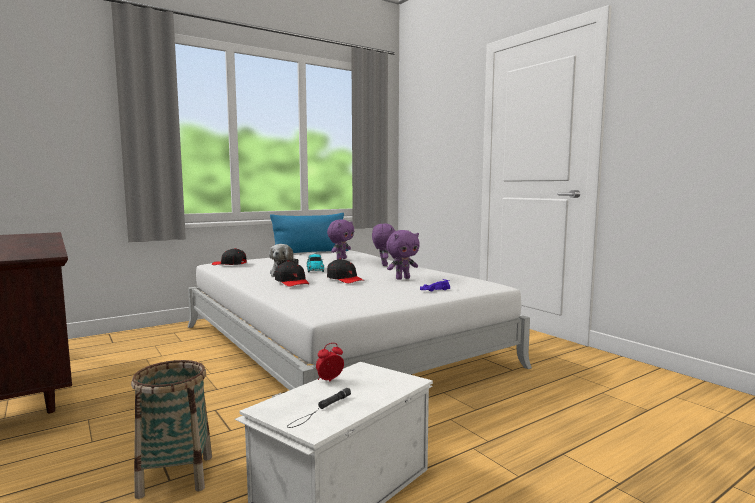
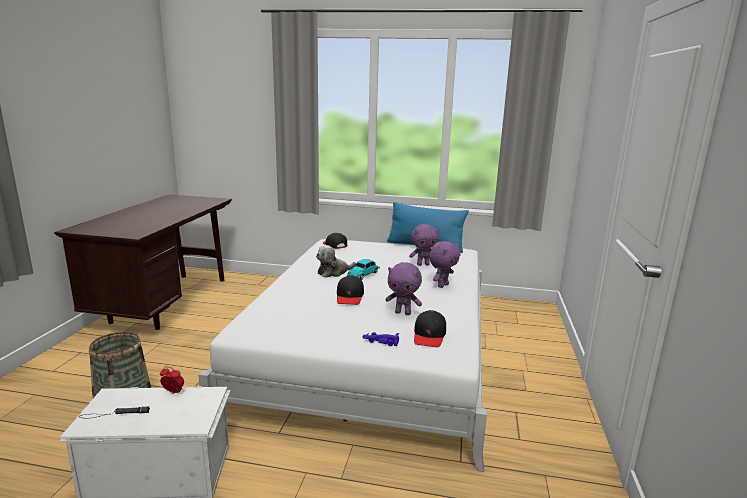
camera: 45 degrees right, 10 degrees up
black cap [275,261,309,287] -> black cap moved to [414,310,446,347]

